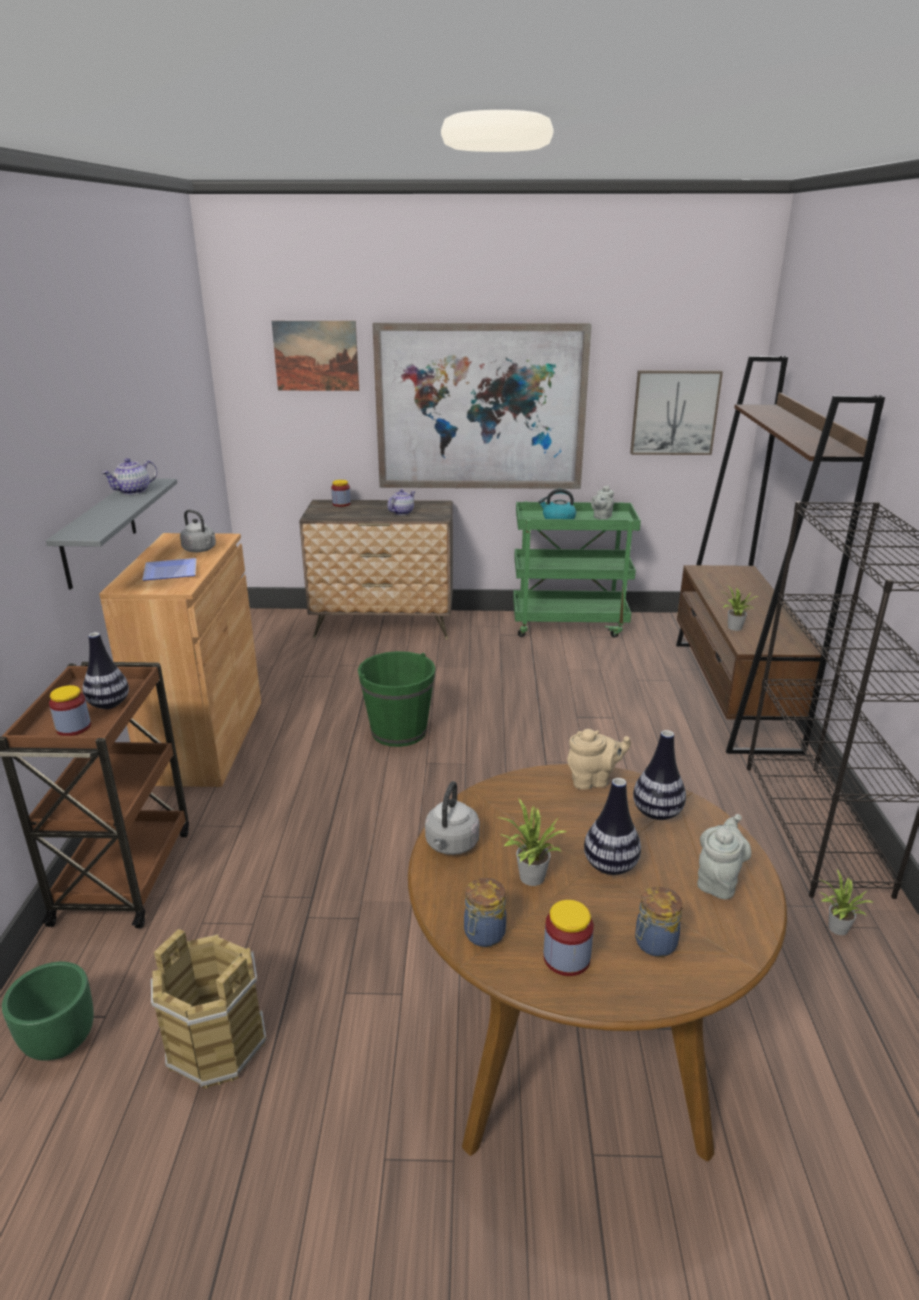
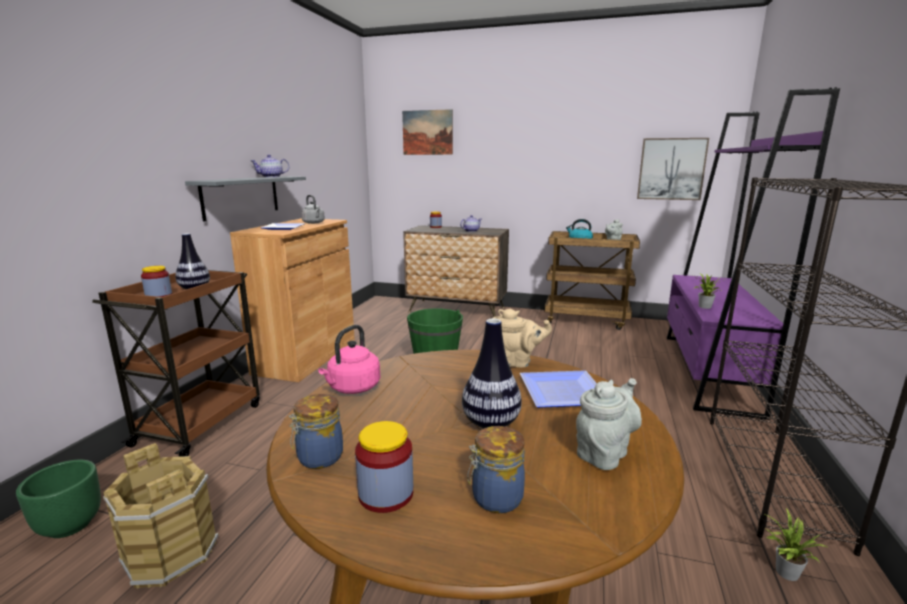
camera: 15 degrees right, 10 degrees down
picture [372,323,592,489] -> none
grey kettle [425,781,480,855] -> pink kettle [318,325,380,394]
potted plant [496,798,567,886] -> none
green cart [513,501,641,638] -> brown cart [545,231,640,330]
vase [633,730,686,820] -> plate [520,370,597,408]
brown bookcase [676,356,885,755] -> purple bookcase [667,88,840,420]

